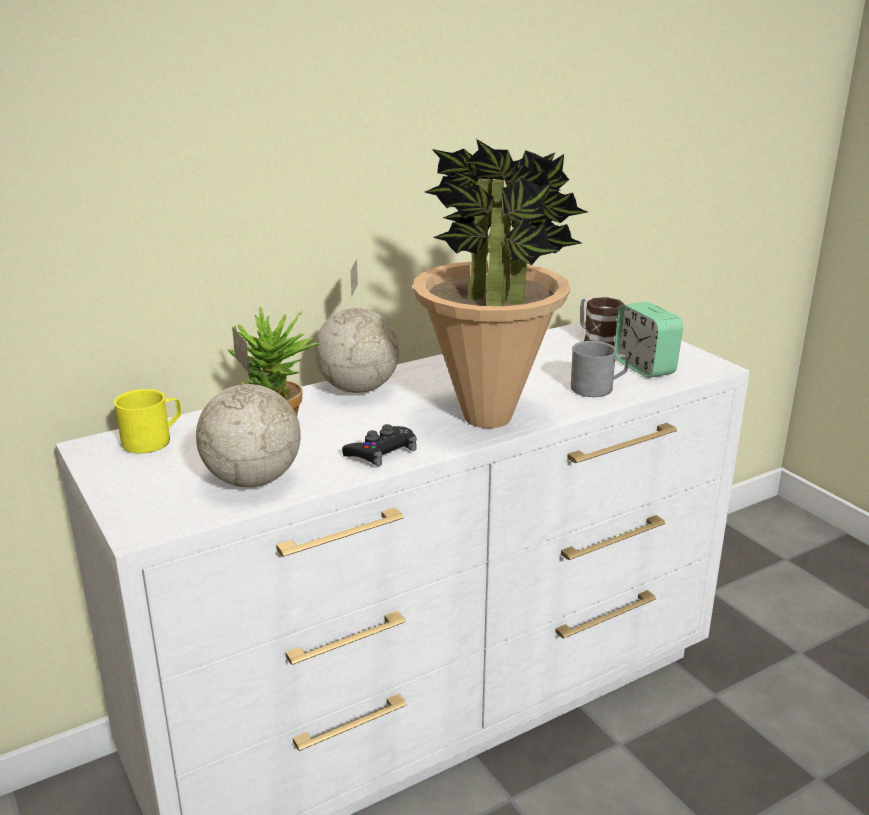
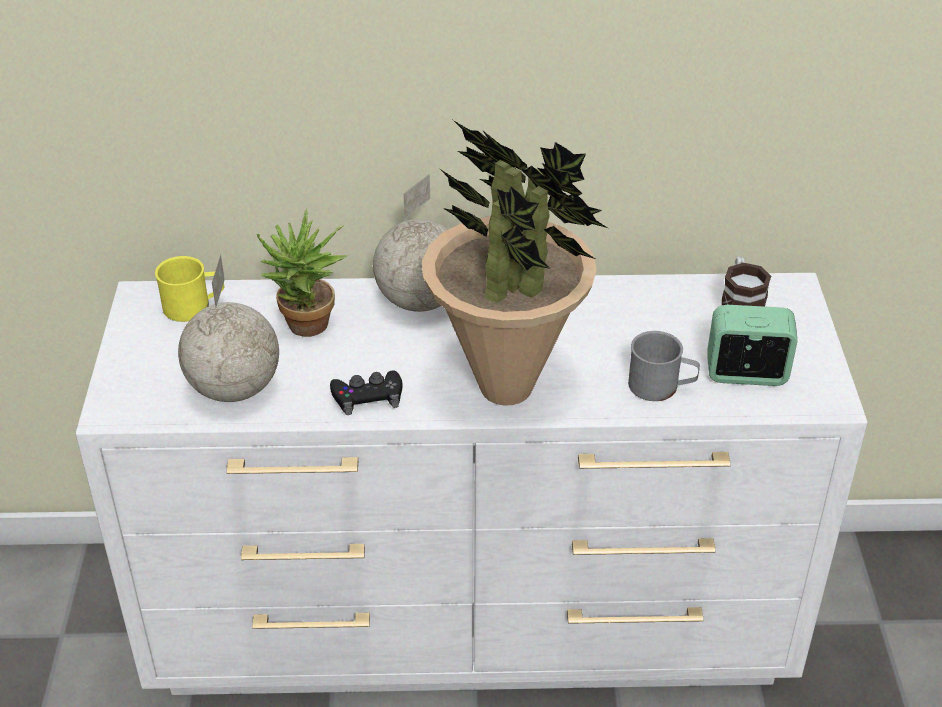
camera: 30 degrees right, 15 degrees up
alarm clock [614,302,683,378] -> alarm clock turned 90 degrees clockwise [707,305,798,386]

